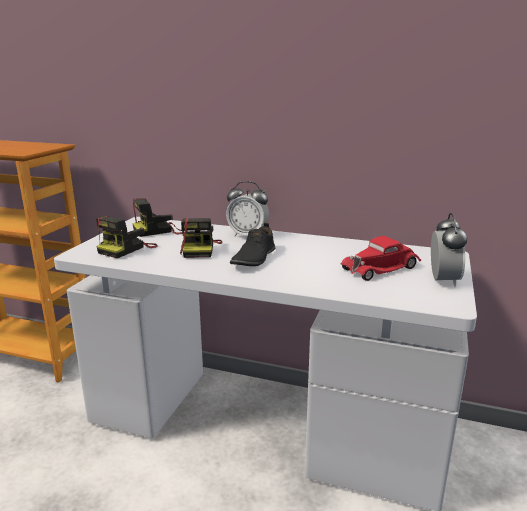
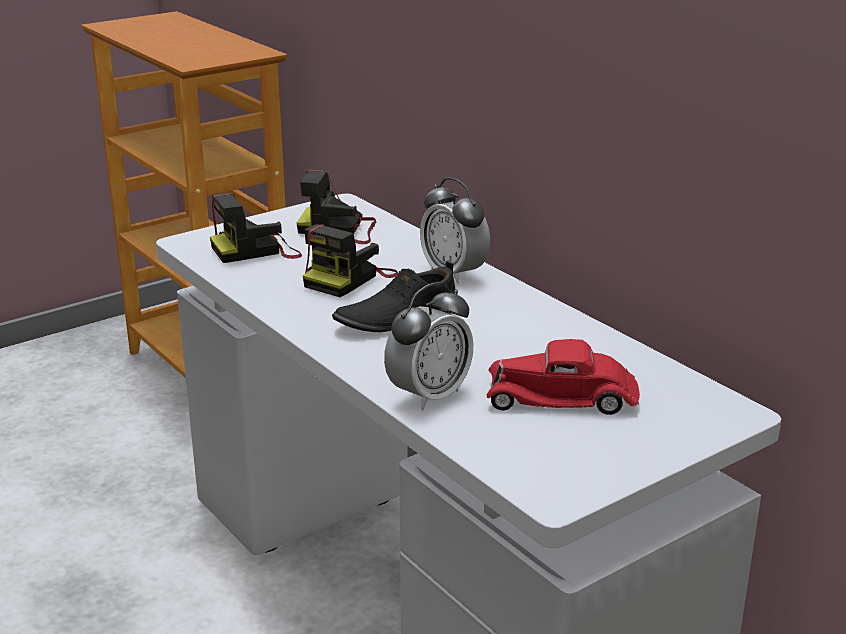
camera: 35 degrees right, 5 degrees up
alarm clock [431,213,467,287] -> alarm clock moved to [384,282,474,410]

